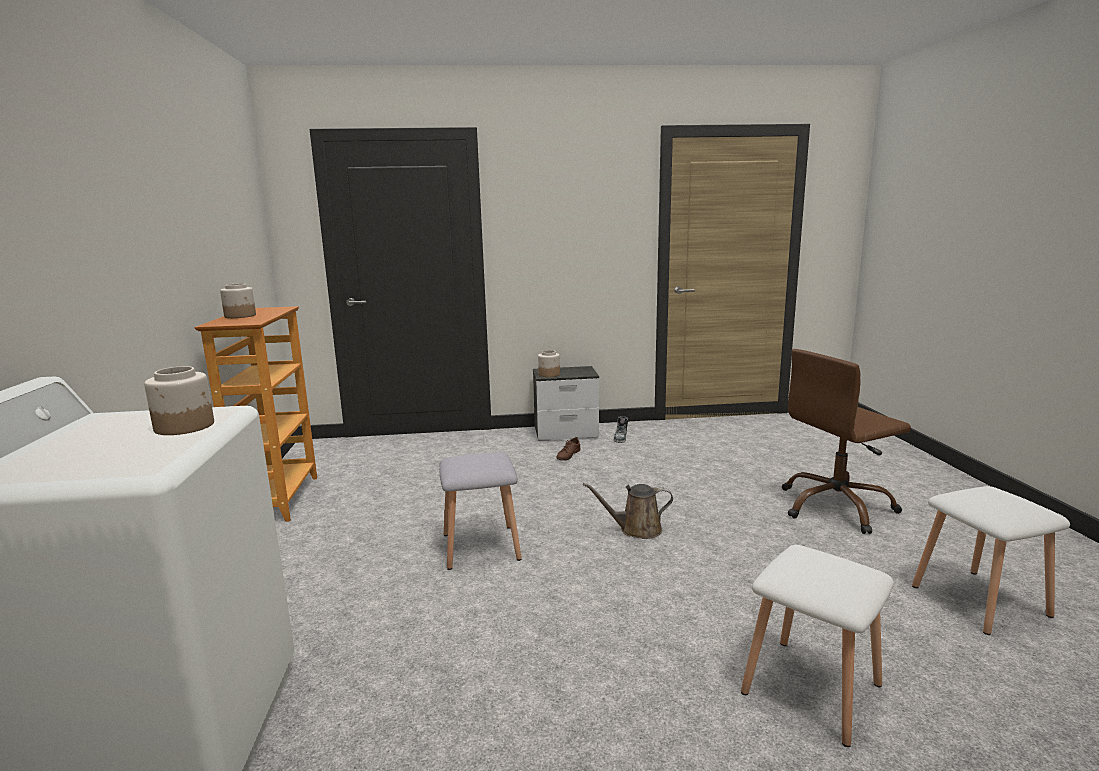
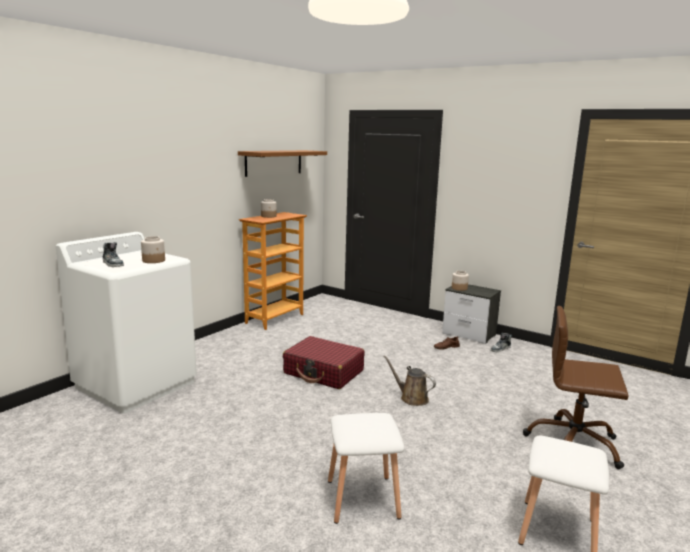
camera: 40 degrees right, 0 degrees up
grey stool [439,452,522,570] -> red suitcase [283,336,364,389]
none -> shoe [103,242,124,267]
none -> brown shelf [238,150,327,177]

